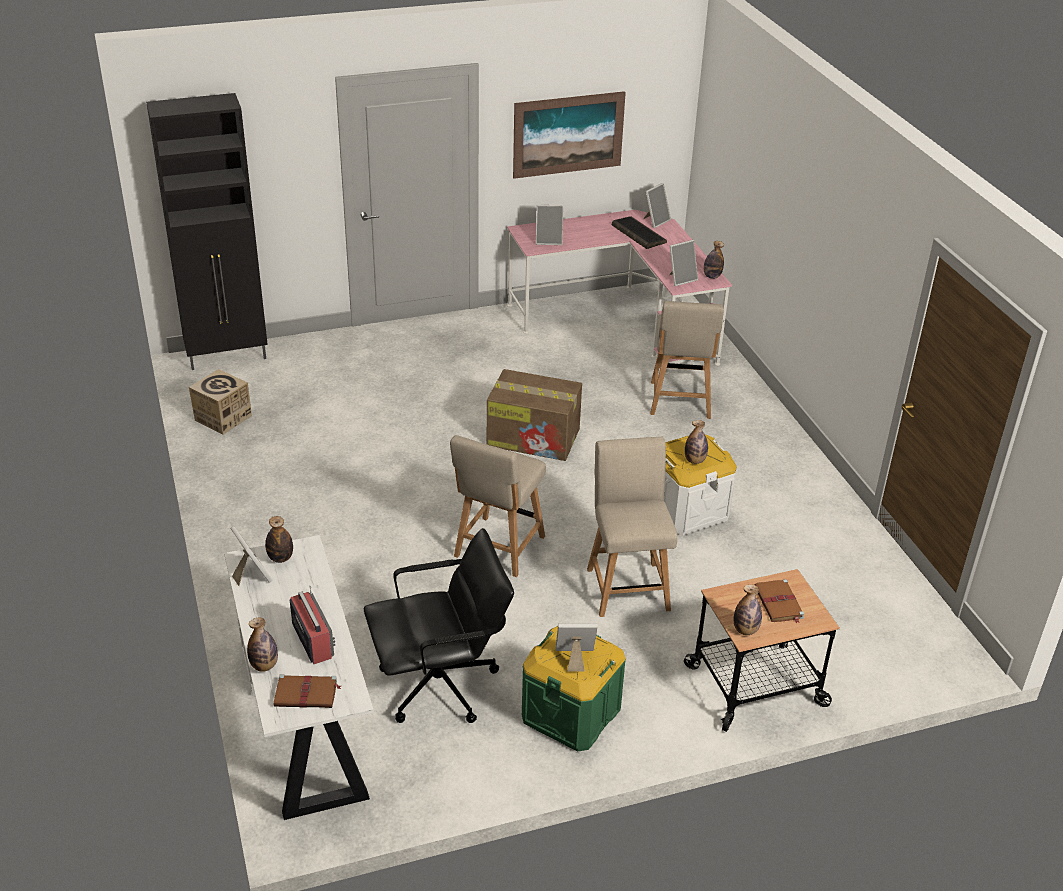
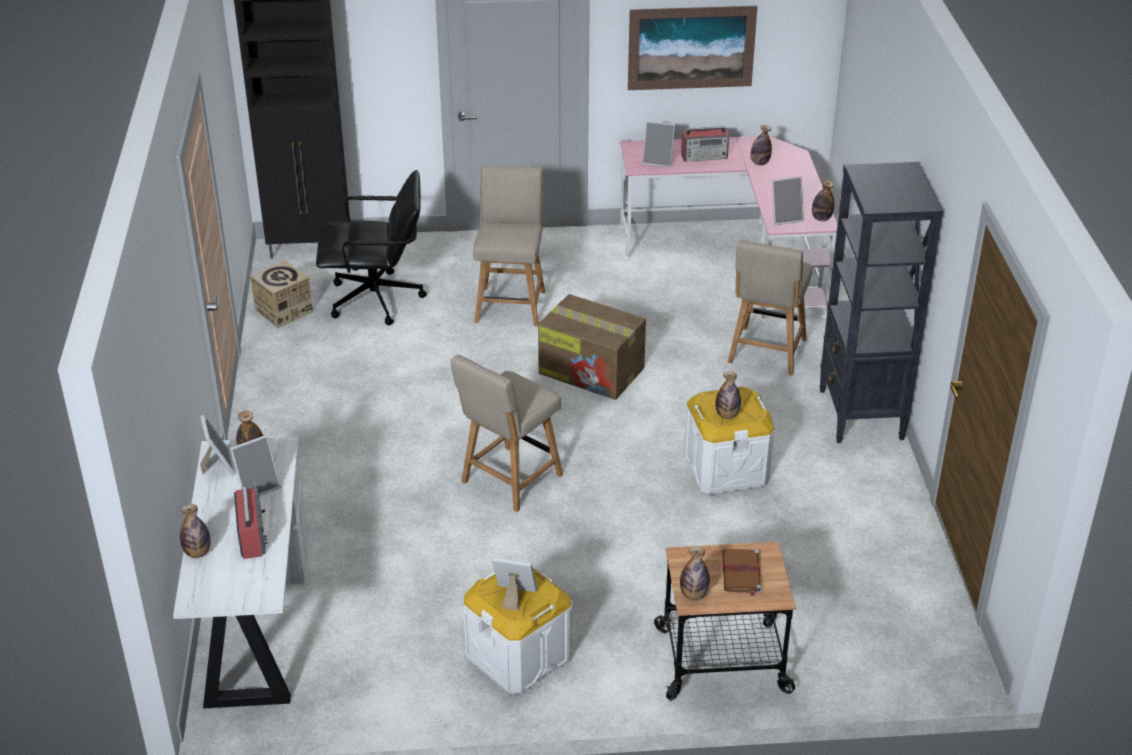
camera: 15 degrees right, 0 degrees up
brown book [274,674,341,708] -> none
black office chair [364,528,514,723] -> black office chair moved to [316,170,427,325]
green storage box [522,626,626,752] -> white storage box [463,568,572,694]
beige chair [587,437,677,617] -> beige chair moved to [473,165,545,326]
keyboard [612,216,667,249] -> bottle [750,125,772,165]
picture frame [643,183,671,228] -> picture frame moved to [230,435,281,496]
none -> radio [681,126,729,161]
none -> black bookcase [819,162,943,443]

